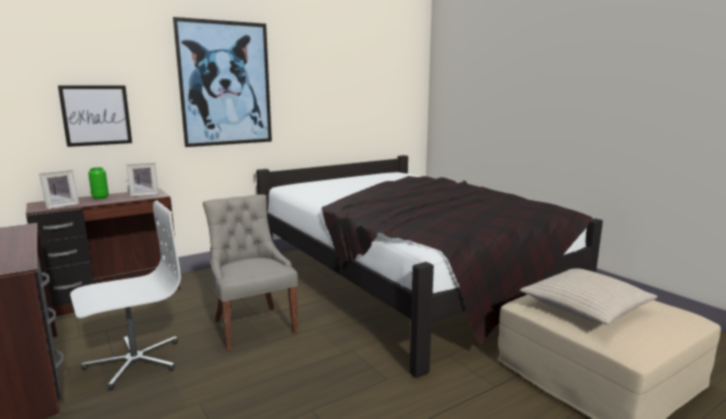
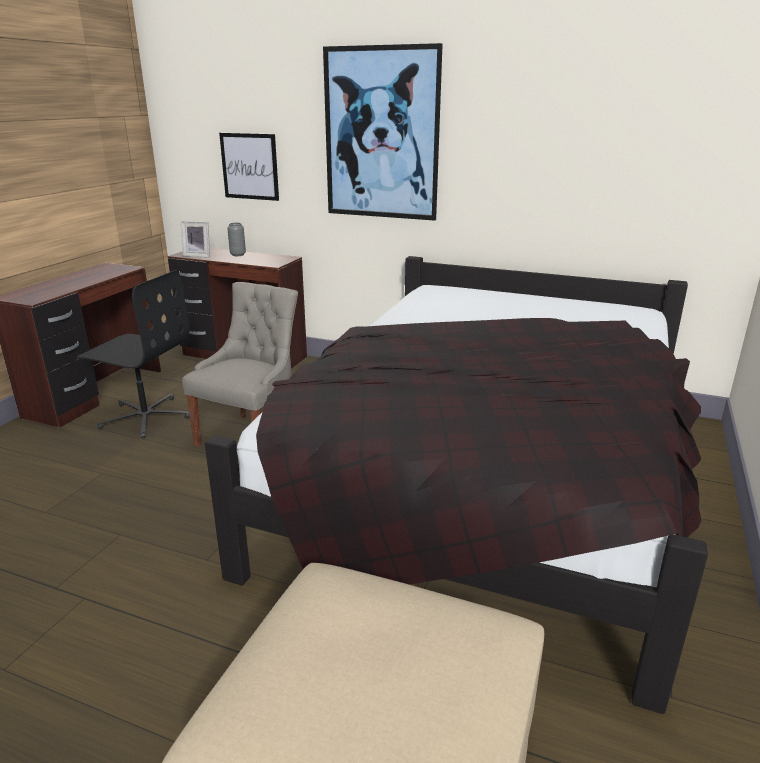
camera: 55 degrees right, 10 degrees up
white office chair [70,200,181,390] -> black office chair [77,270,190,438]
green vase [88,167,109,199] -> grey vase [227,222,246,256]
picture frame [126,162,159,197] -> none
beige pillow [520,268,658,324] -> none

